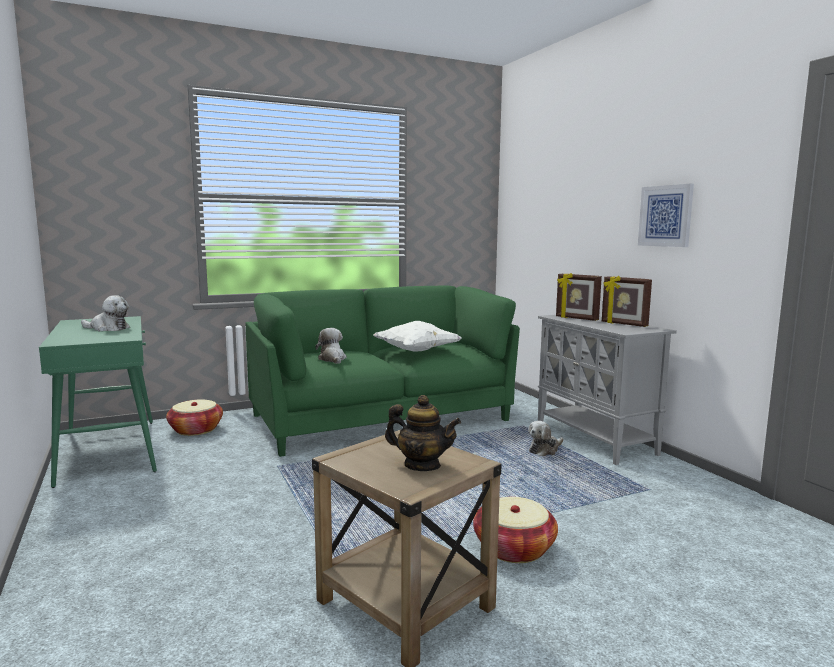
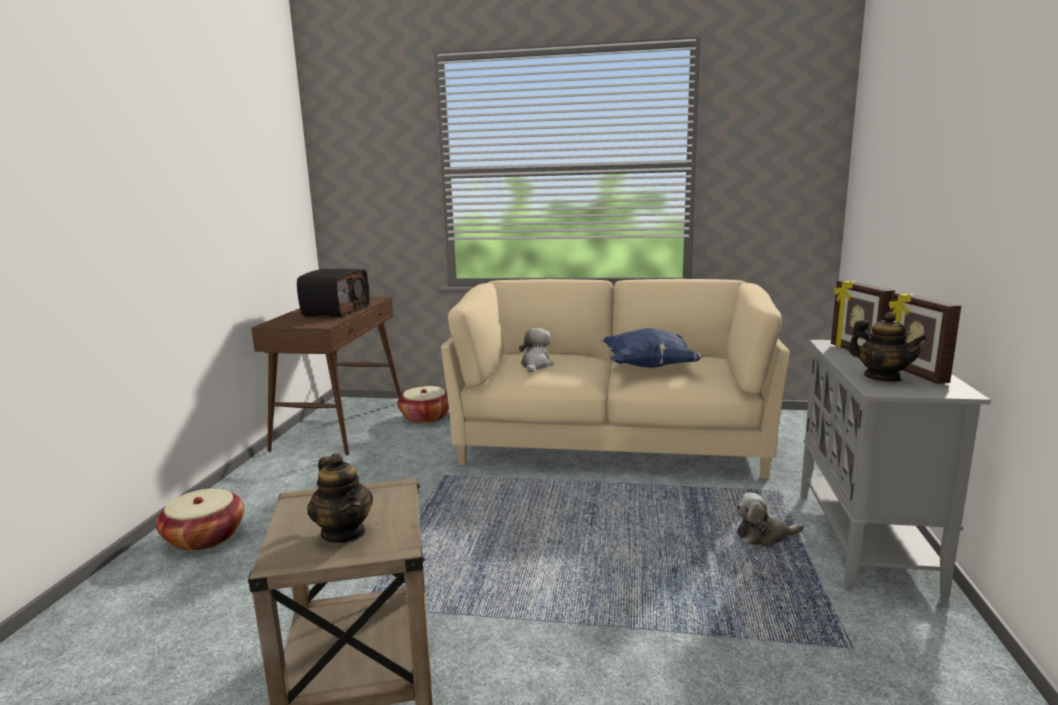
camera: 35 degrees right, 5 degrees up
green console table [39,316,157,488] -> brown console table [251,297,401,455]
plush toy [81,295,130,332] -> radio [297,269,369,317]
green sofa [246,286,520,457] -> beige sofa [441,279,790,479]
white pillow [373,321,462,351] -> blue pillow [602,328,702,368]
basket [473,497,558,563] -> basket moved to [156,489,244,551]
picture [638,184,694,247] -> none
none -> teapot [848,312,927,382]

